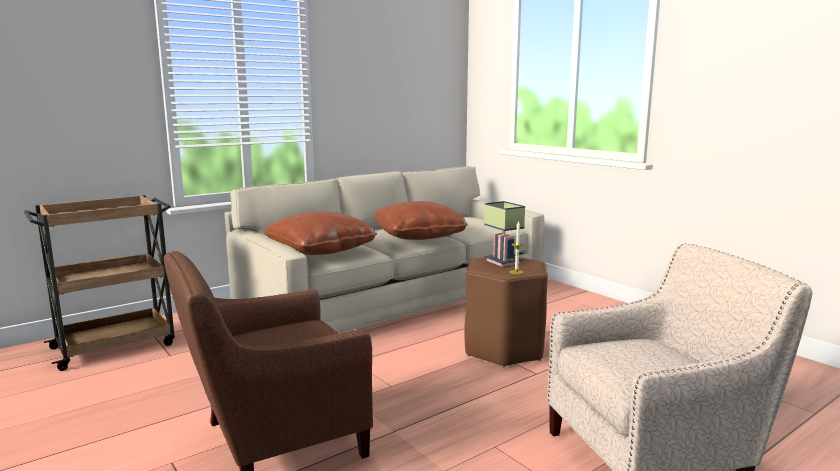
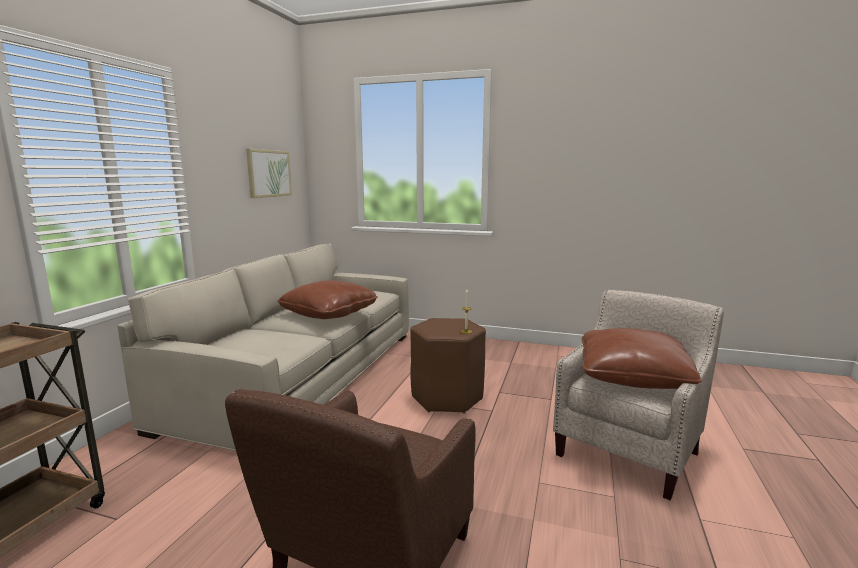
camera: 35 degrees left, 0 degrees up
brown pillow [264,211,377,255] -> brown pillow moved to [582,328,703,389]
table lamp [484,201,525,267] -> none
none -> picture [246,149,292,198]

